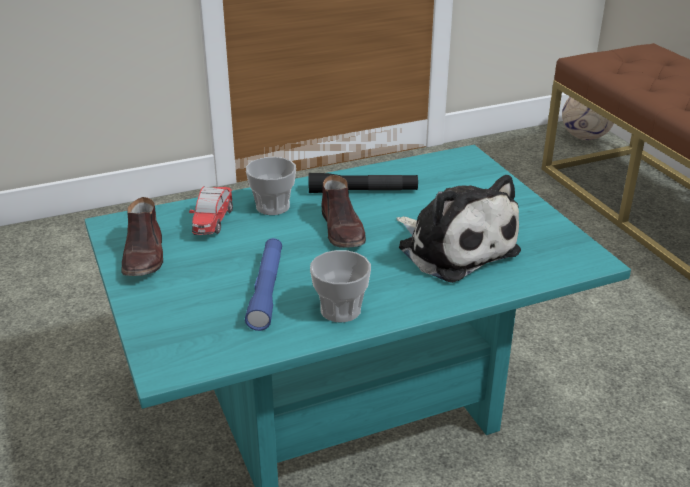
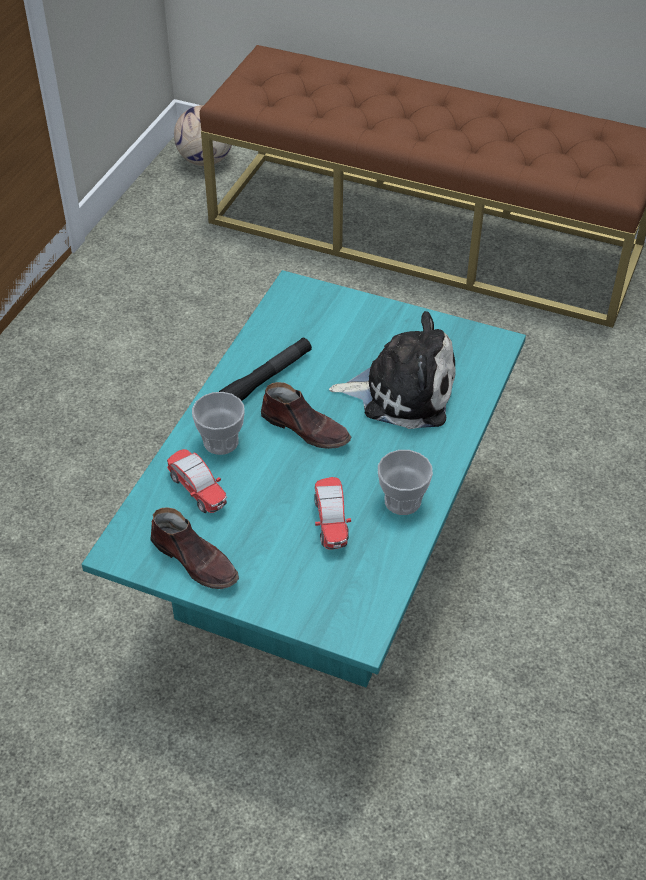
camera: 45 degrees left, 15 degrees up
blue flashlight [245,238,282,331] -> toy car [314,477,351,549]

